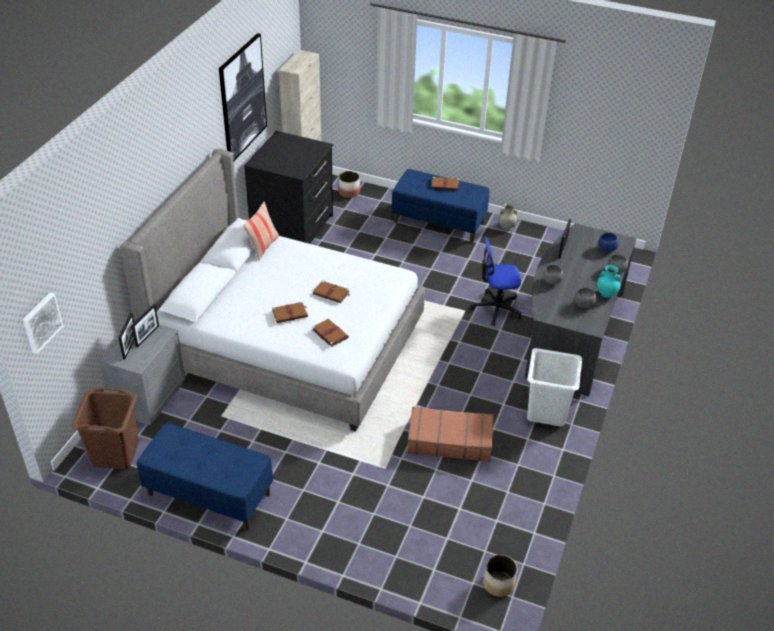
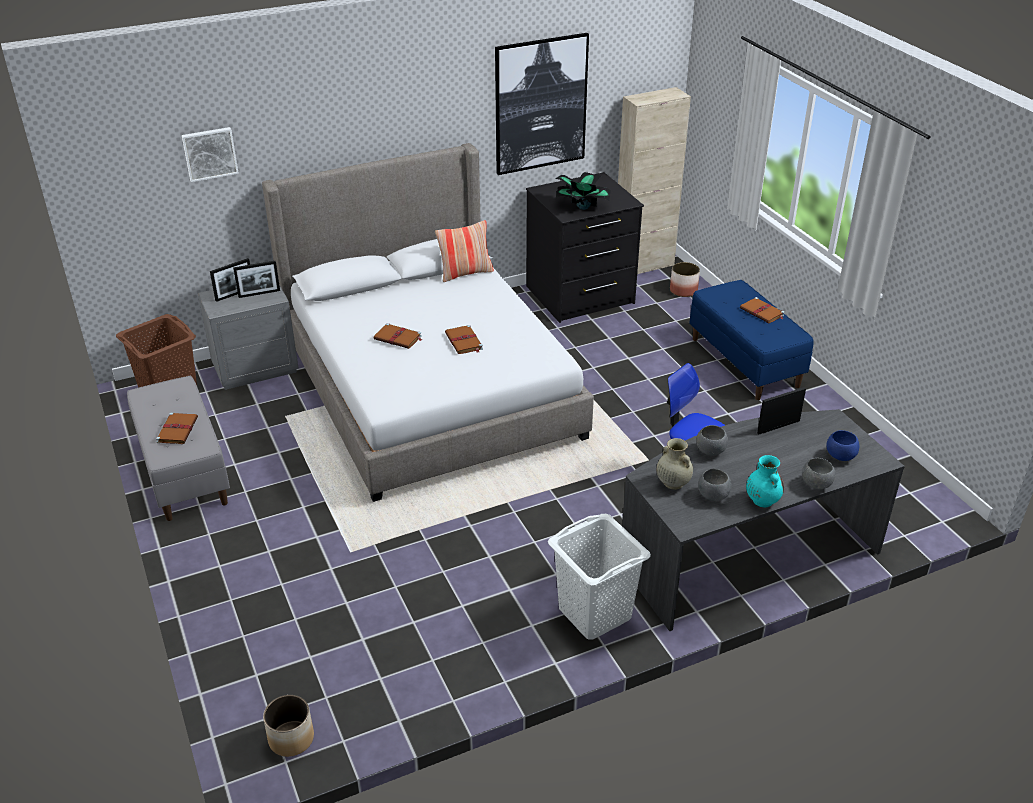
camera: 45 degrees right, 5 degrees down
picture [23,292,63,354] -> picture moved to [182,127,239,182]
blue bench [137,423,273,530] -> grey bench [127,376,230,521]
brown book [312,319,349,347] -> brown book moved to [156,413,198,444]
brown suitcase [407,407,494,462] -> none
beige vase [498,203,517,230] -> beige vase moved to [657,438,693,490]
none -> potted plant [556,172,611,210]

